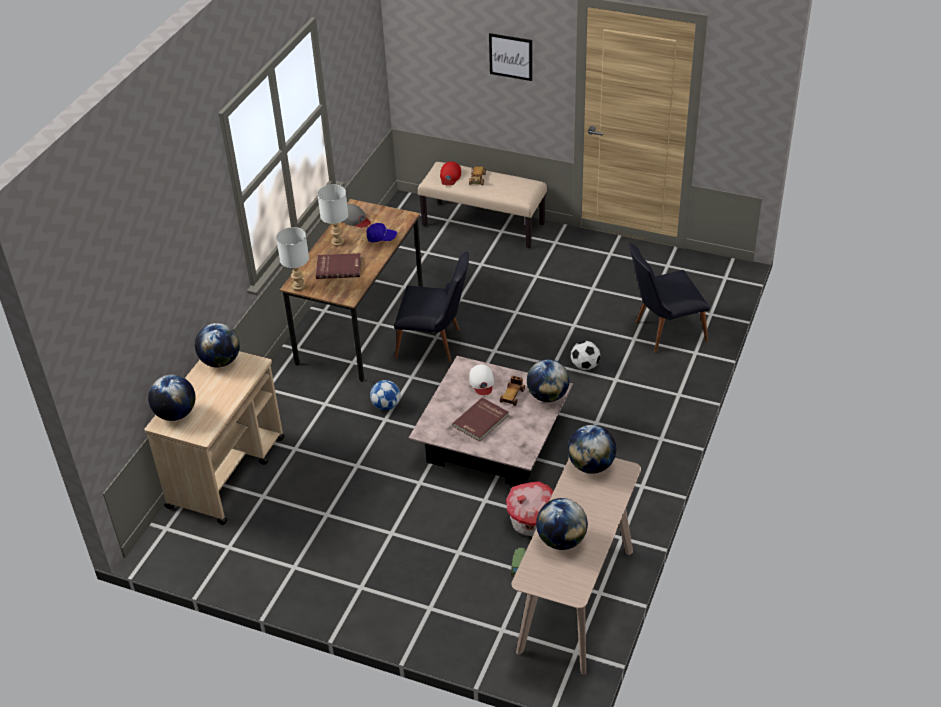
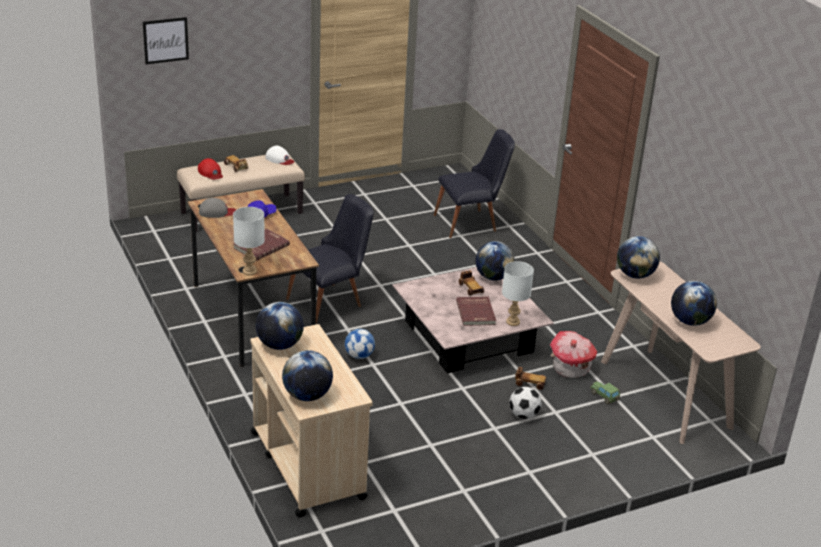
camera: 50 degrees left, 10 degrees down
white table lamp [317,185,348,246] -> white table lamp moved to [502,261,534,326]
white cap [469,364,494,395] -> white cap moved to [266,146,294,165]
picture [489,33,532,81] -> picture moved to [143,17,189,64]
football [571,341,600,370] -> football moved to [509,387,542,419]
black chair [629,243,710,353] -> black chair turned 135 degrees counterclockwise [434,129,515,238]
none -> toy car [515,367,546,390]

